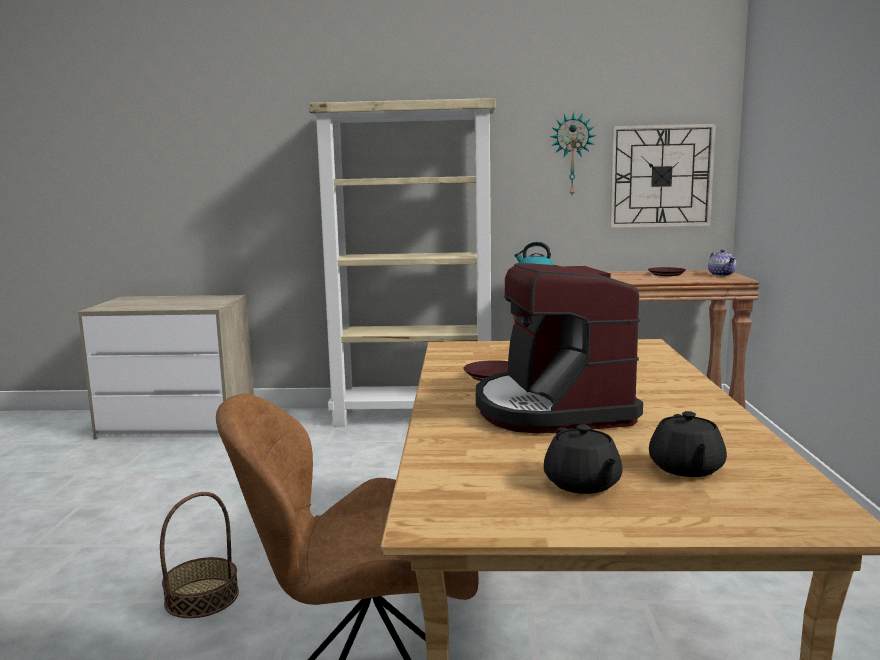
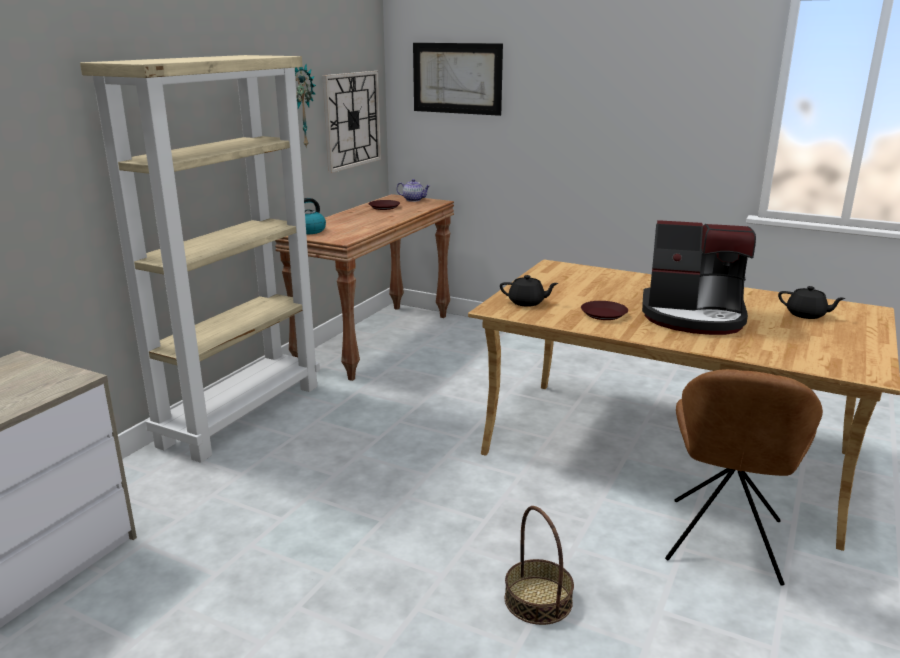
camera: 65 degrees left, 10 degrees up
black teapot [544,424,623,494] -> black teapot moved to [500,275,558,307]
none -> picture [413,43,503,116]

